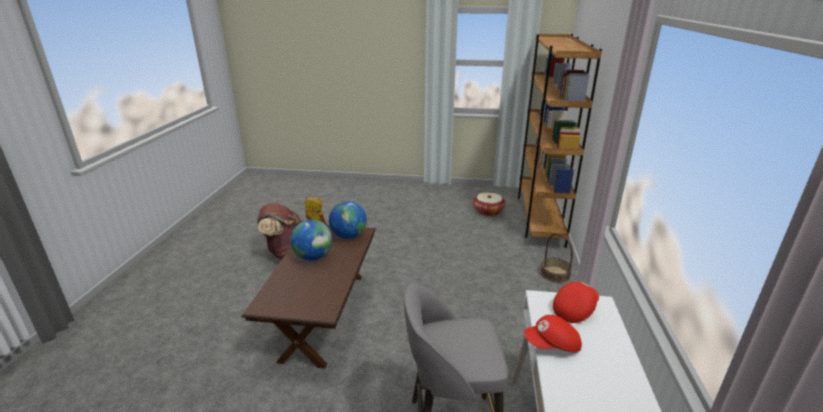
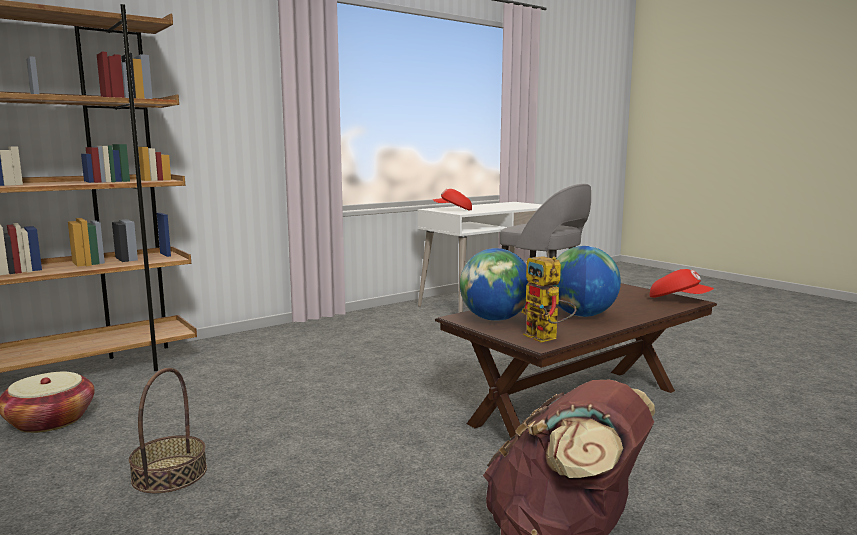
camera: 135 degrees left, 15 degrees down
red cap [524,315,582,352] -> red cap moved to [649,269,714,298]
basket [540,233,573,283] -> basket moved to [129,368,207,493]

